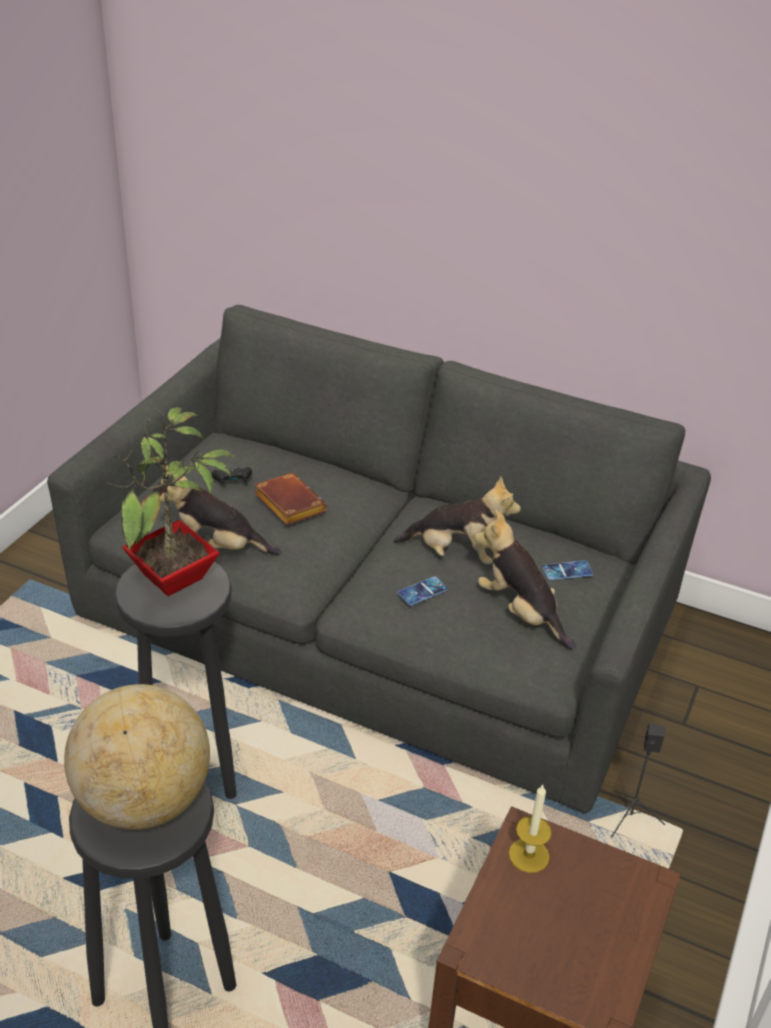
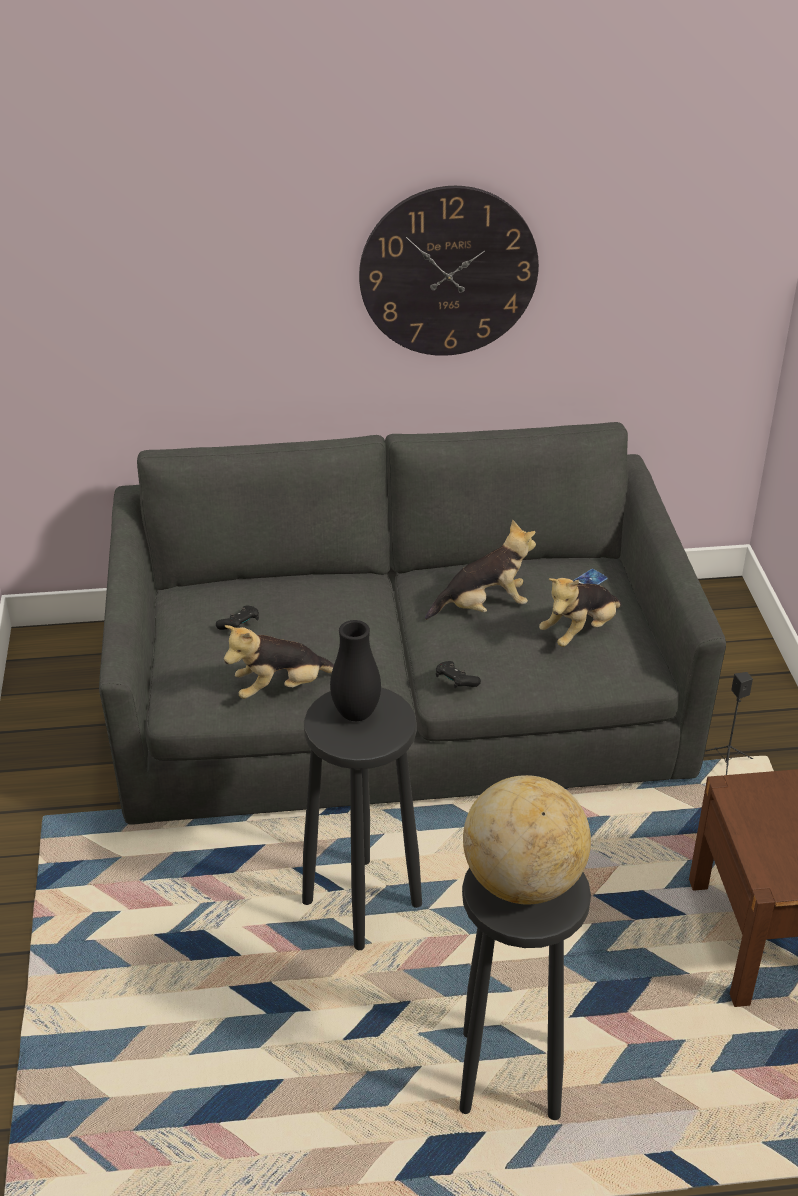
camera: 30 degrees left, 0 degrees up
potted plant [108,407,237,596] -> black vase [330,620,381,721]
brown book [254,473,327,525] -> none
phone [397,576,448,606] -> none
plush toy [475,510,575,649] -> plush toy turned 60 degrees counterclockwise [539,578,621,647]
candle [509,785,552,873] -> none
none -> wall clock [359,186,539,356]
none -> black game controller [436,661,481,688]

